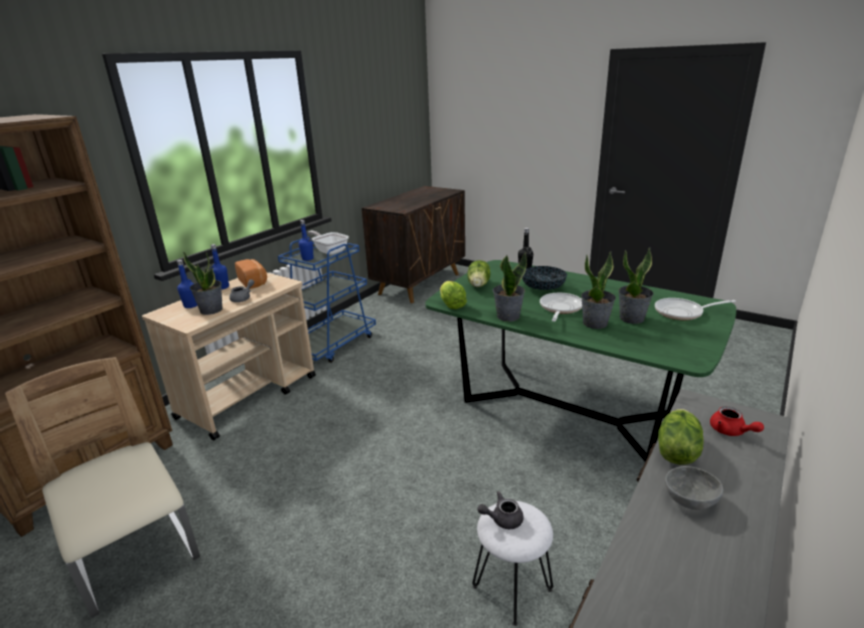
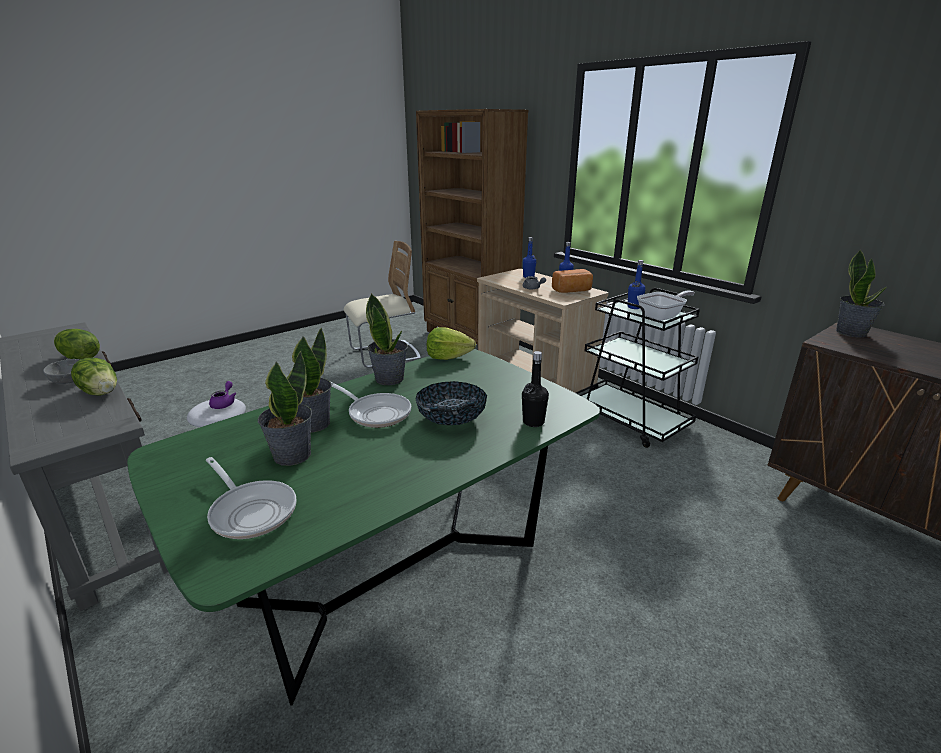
camera: 105 degrees right, 0 degrees up
potted plant [183,251,222,315] -> potted plant moved to [836,250,887,338]
blue cart [278,239,376,363] -> black cart [576,288,700,448]
lettuce [467,260,491,287] -> lettuce moved to [54,329,100,360]
grey teapot [477,491,523,529] -> purple teapot [209,381,236,409]
frying pan [655,298,736,320] -> frying pan turned 120 degrees clockwise [206,457,296,539]
red teapot [710,406,764,436] -> none

